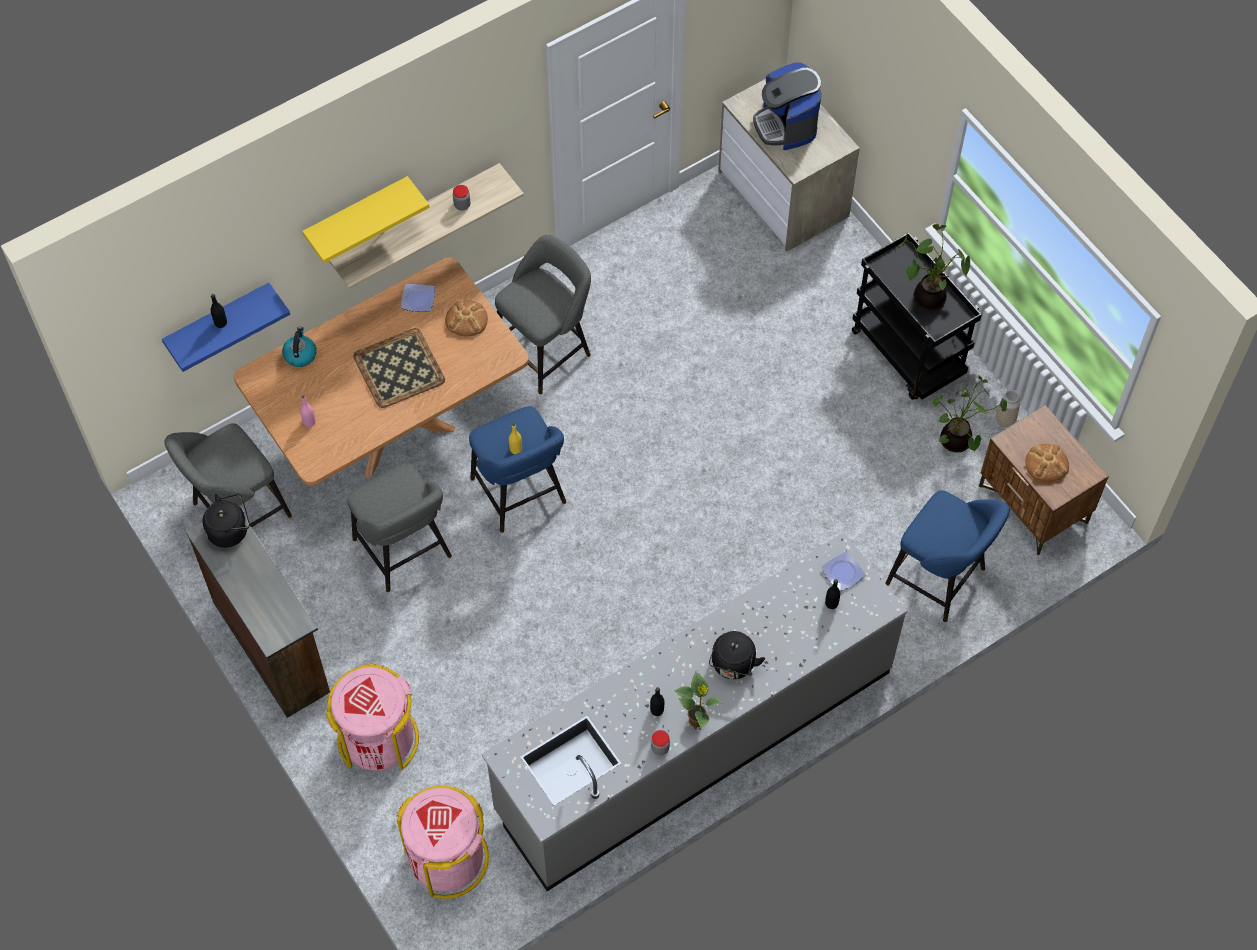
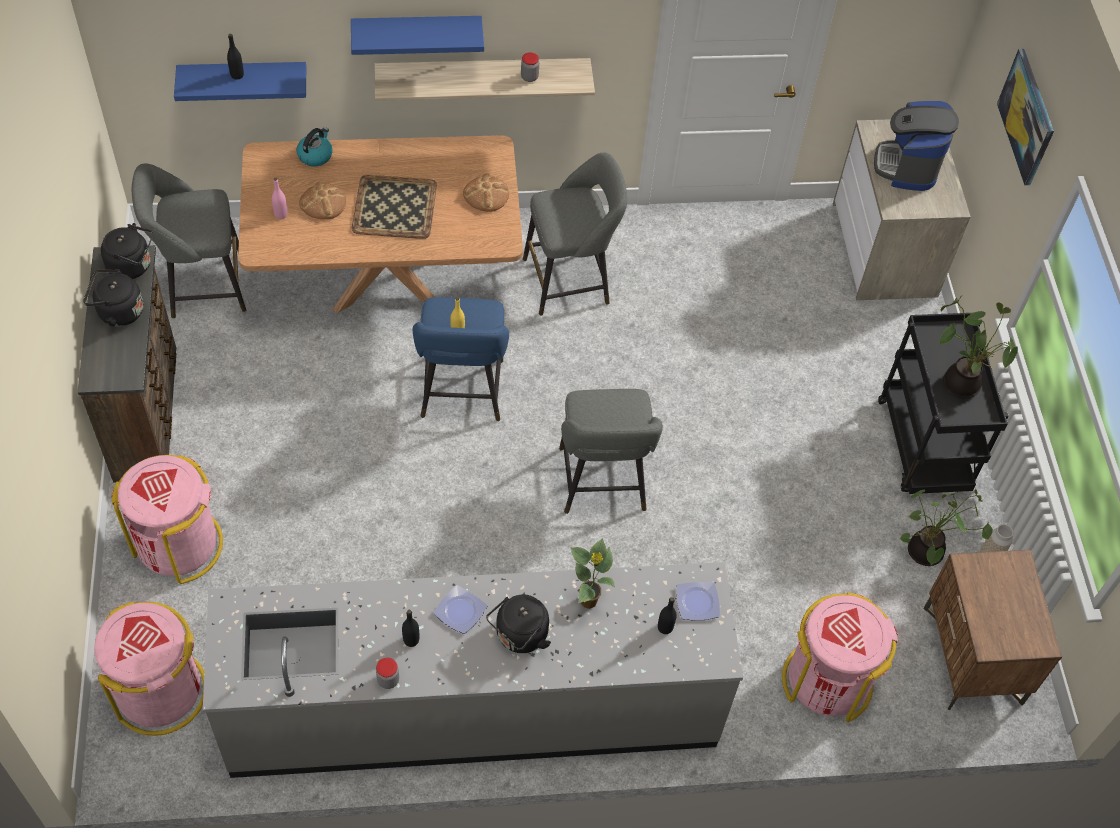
camera: 25 degrees right, 5 degrees down
yellow shelf [302,176,430,263] -> blue shelf [351,16,484,55]
grey stool [347,463,452,592] -> grey stool moved to [559,389,663,514]
plate [401,284,435,312] -> plate moved to [433,585,487,634]
potted plant [674,671,722,730] -> potted plant moved to [570,538,615,609]
blue stool [885,490,1010,622] -> pink trash can [782,592,898,722]
bread [1025,444,1069,482] -> bread moved to [299,181,346,220]
none -> black kettle [83,269,143,326]
none -> picture [997,49,1054,185]

